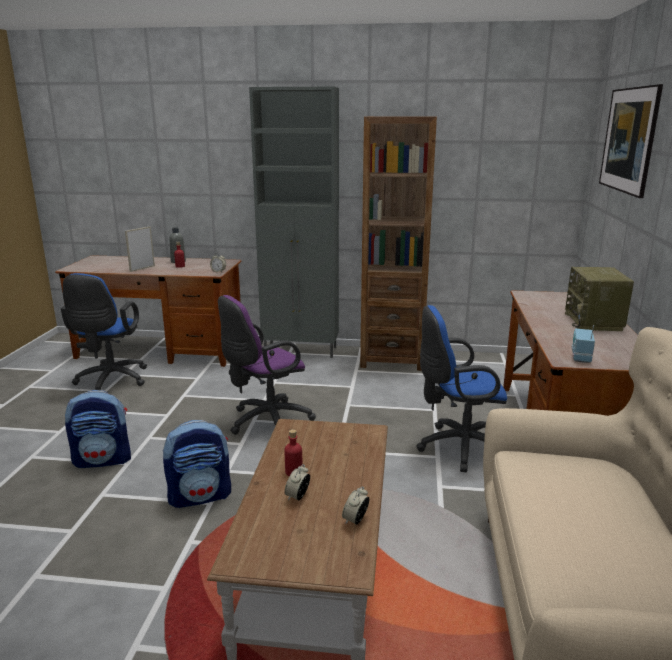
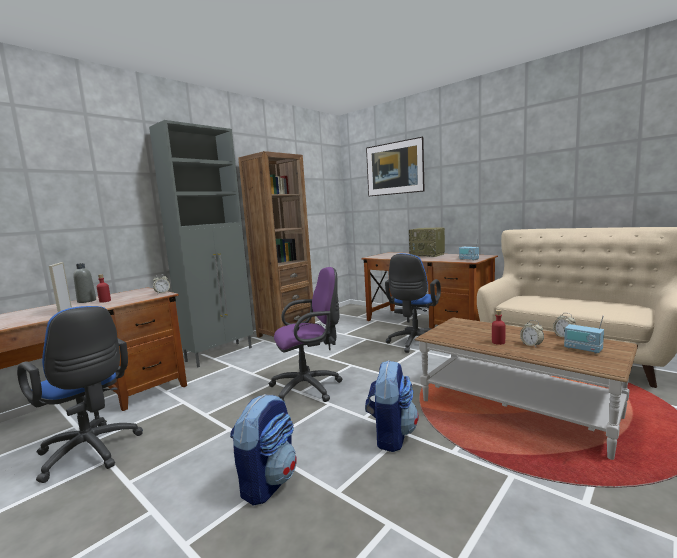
camera: 55 degrees left, 10 degrees down
purple office chair [218,295,316,435] -> purple office chair turned 105 degrees counterclockwise [268,267,343,402]
none -> radio [564,316,604,354]

